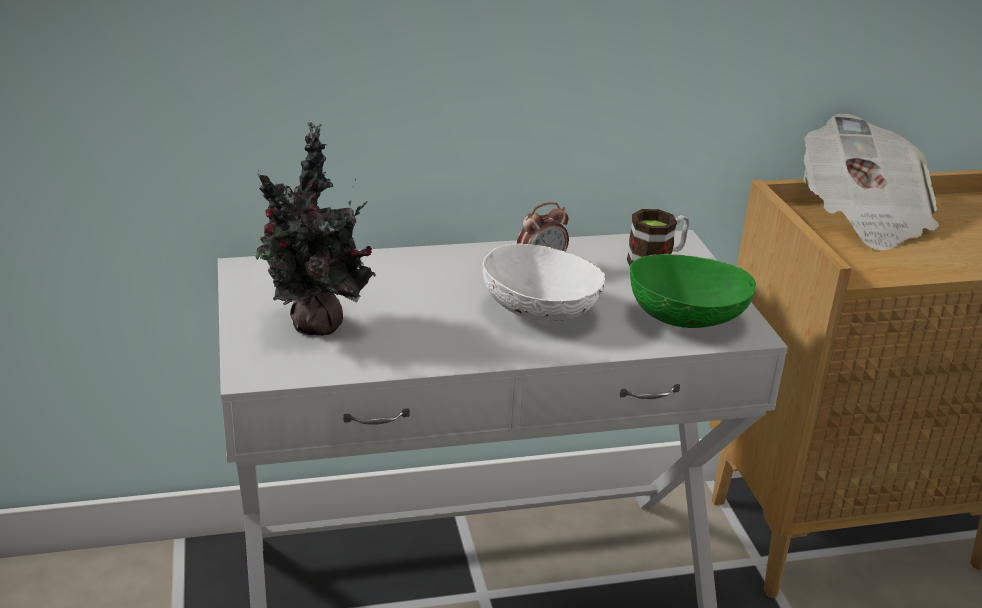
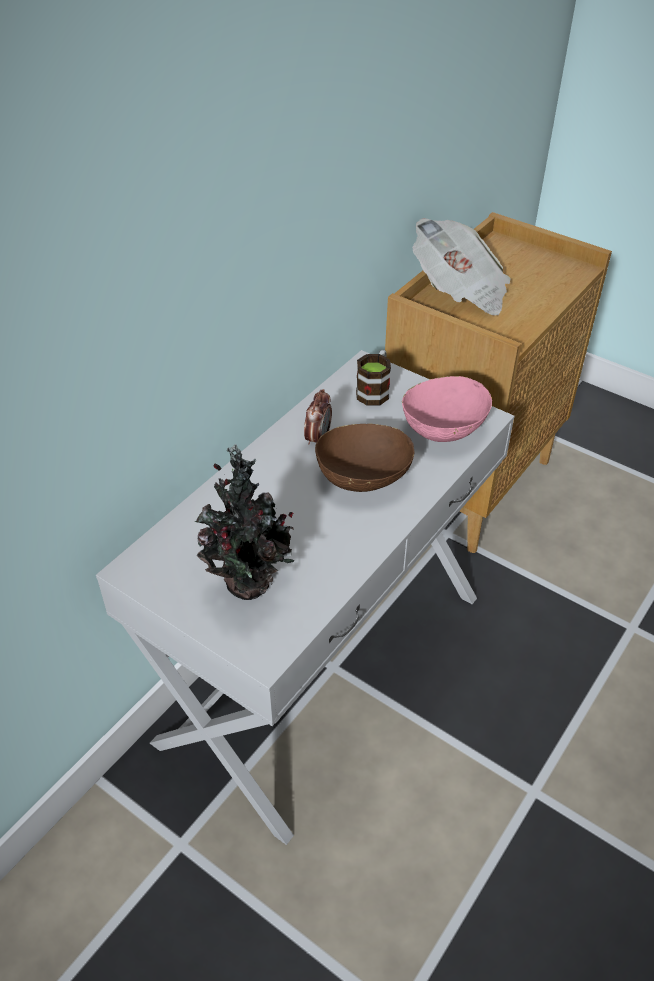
camera: 40 degrees left, 15 degrees up
white bowl [483,244,605,321] -> brown bowl [315,423,414,492]
green bowl [629,254,756,328] -> pink bowl [402,376,492,442]

